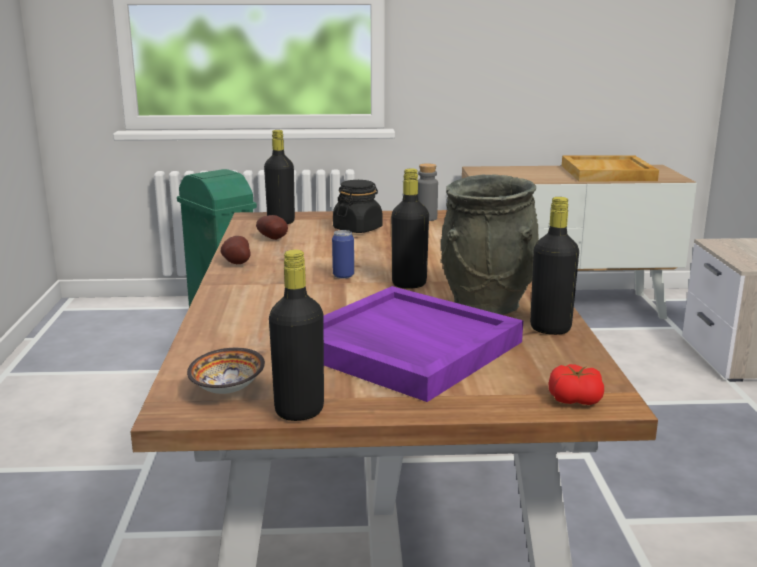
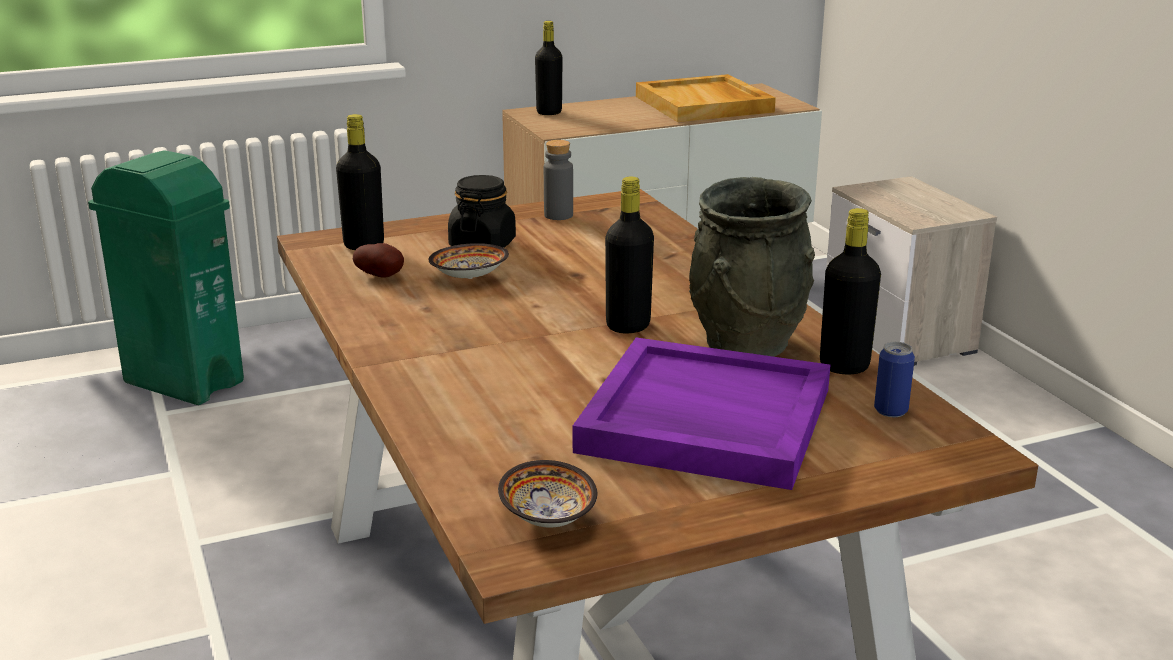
camera: 20 degrees left, 5 degrees up
potato [220,236,251,264] -> none
black bottle [269,250,324,421] -> black bottle moved to [535,21,563,115]
can [332,230,354,279] -> can moved to [874,342,915,417]
tomato [548,364,604,405] -> none
none -> bowl [429,243,509,279]

